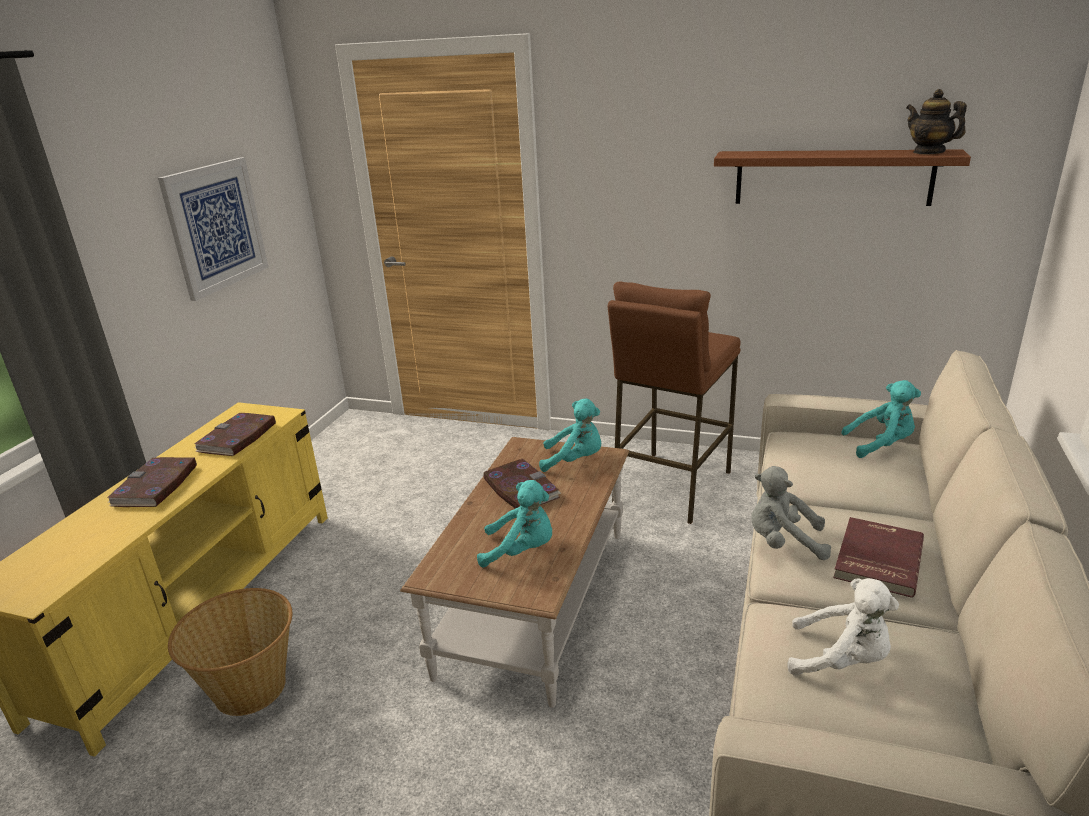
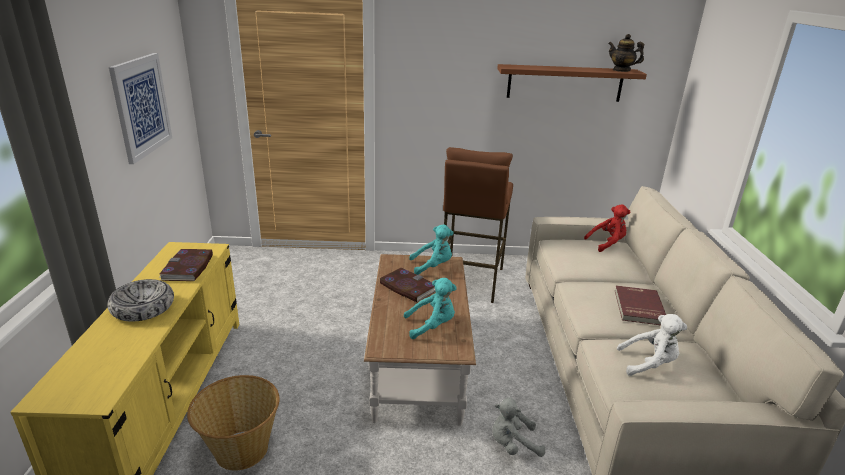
camera: 20 degrees left, 0 degrees up
book [107,457,197,507] -> bowl [107,279,174,321]
grey plush toy [751,466,831,560] -> grey plush toy moved to [492,397,546,457]
turquoise plush toy [841,380,921,458] -> red plush toy [584,205,631,252]

